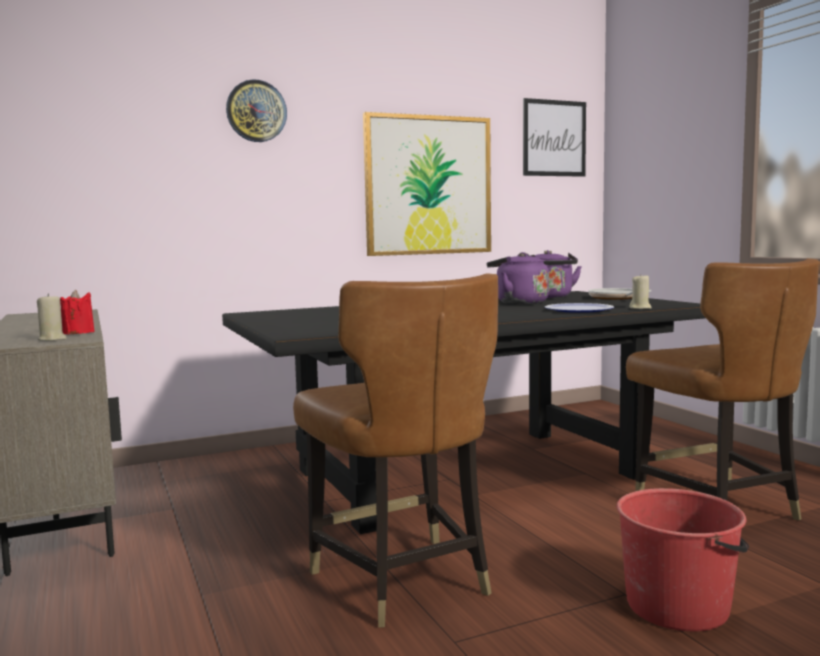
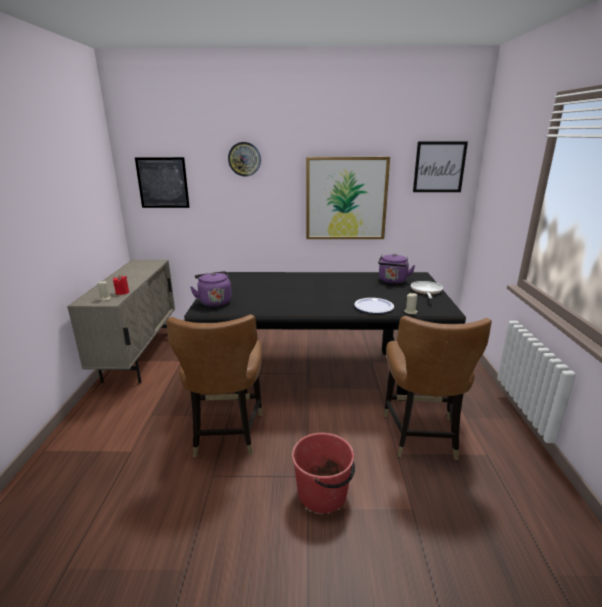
camera: 25 degrees right, 15 degrees up
purple kettle [487,252,549,304] -> purple kettle moved to [190,271,232,307]
none -> picture [135,157,190,208]

